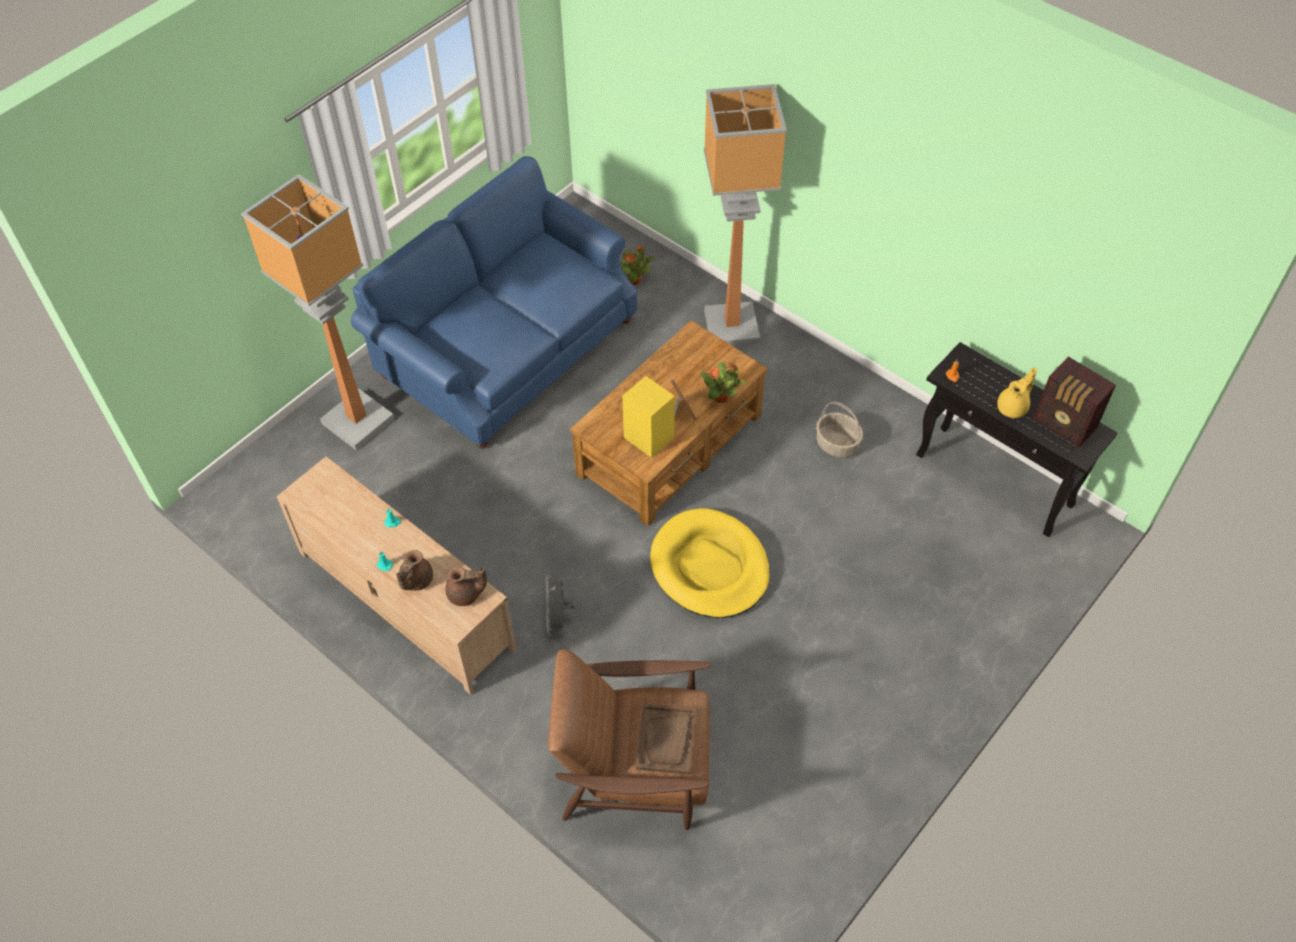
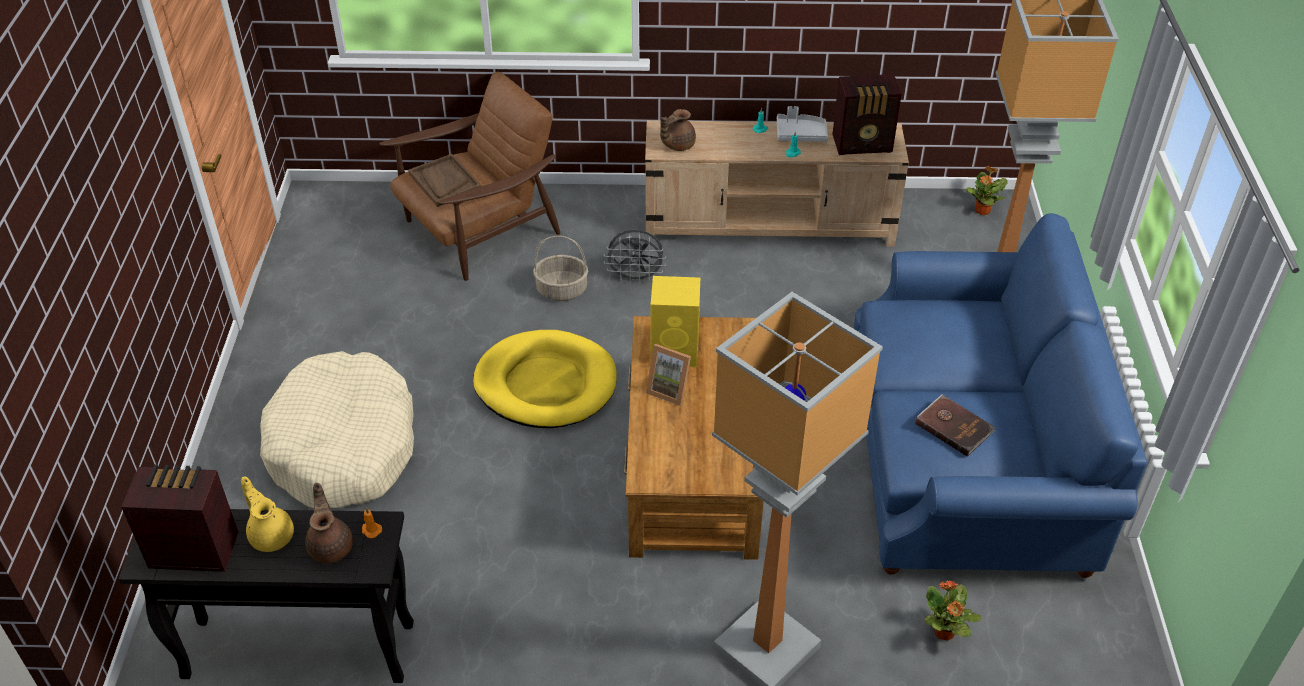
camera: 140 degrees right, 10 degrees down
brown teapot [396,550,433,591] -> brown teapot moved to [305,483,353,564]
grey fan [545,574,575,636] -> grey fan turned 135 degrees clockwise [604,230,666,284]
potted plant [700,362,745,403] -> potted plant moved to [966,166,1007,215]
basket [816,402,863,457] -> basket moved to [533,236,588,301]
yellow teapot [997,367,1037,418] -> yellow teapot turned 135 degrees clockwise [241,476,294,552]
none -> beige dog bed [260,351,414,508]
none -> grey tray [777,106,828,142]
none -> radio [833,74,902,155]
none -> brown book [916,394,995,457]

